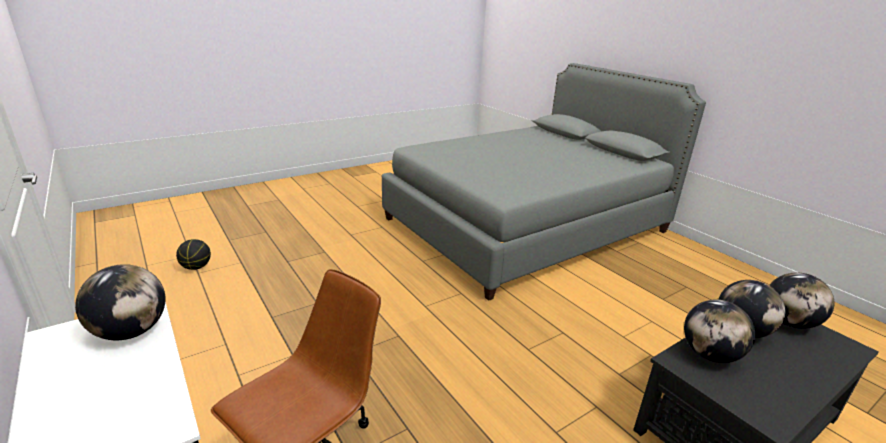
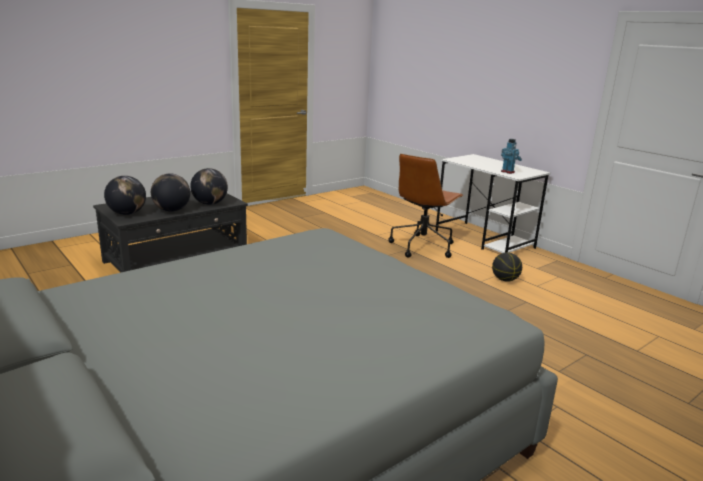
camera: 175 degrees right, 5 degrees down
globe [75,264,166,340] -> toy robot [501,139,522,174]
basketball [176,239,211,270] -> basketball moved to [492,252,522,282]

